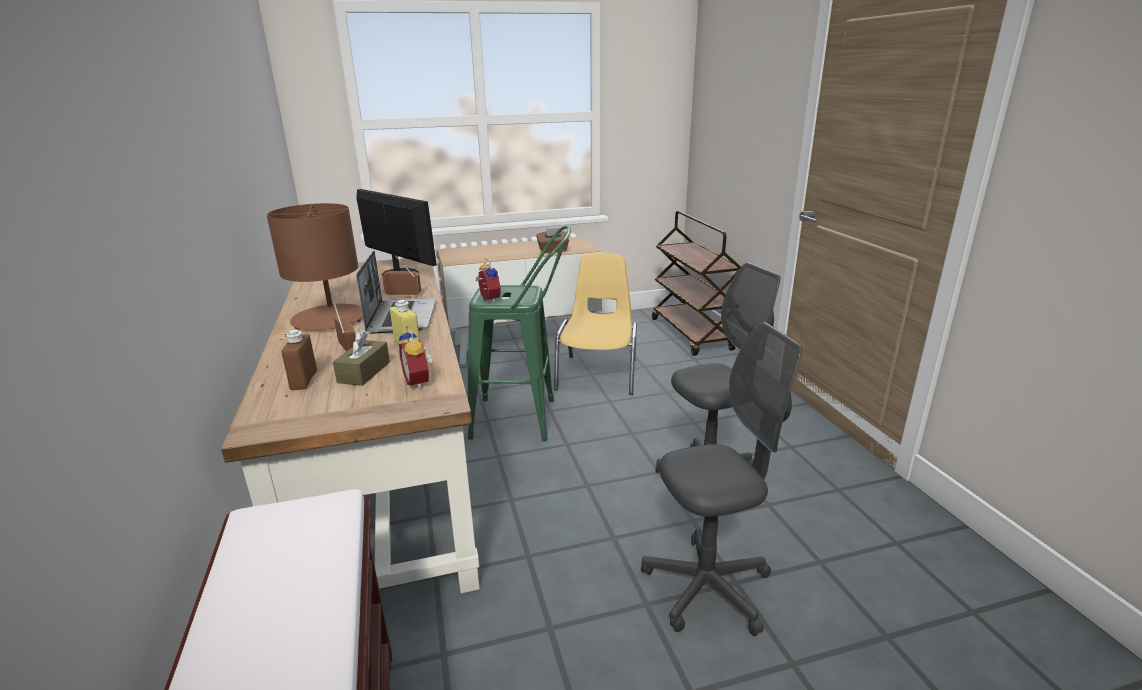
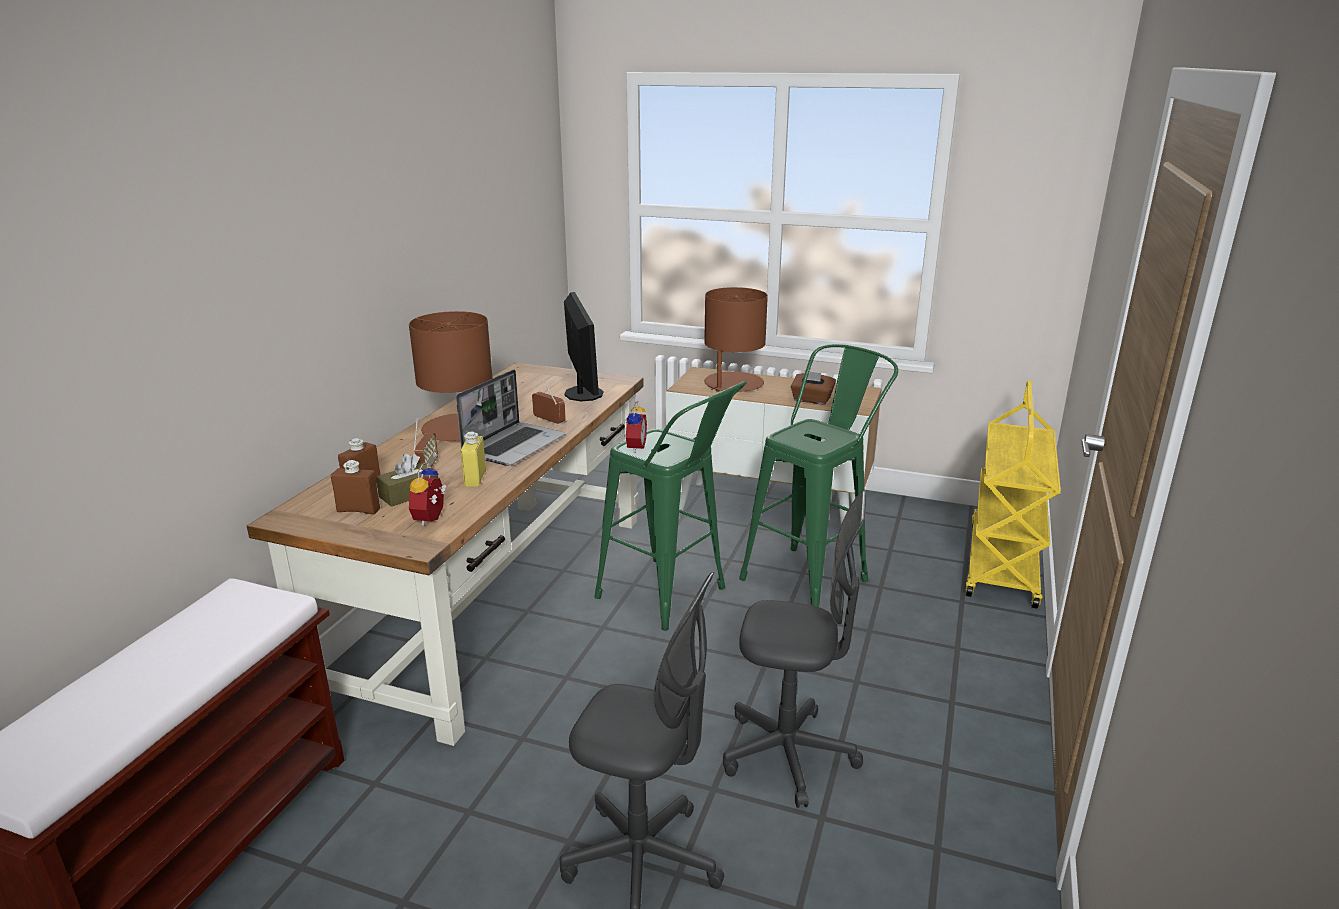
camera: 35 degrees right, 0 degrees up
yellow chair [554,253,637,395] -> green stool [739,344,898,607]
brown cart [652,211,741,356] -> yellow cart [965,380,1061,609]
none -> brown bottle [331,460,380,514]
none -> brown table lamp [704,287,768,392]

